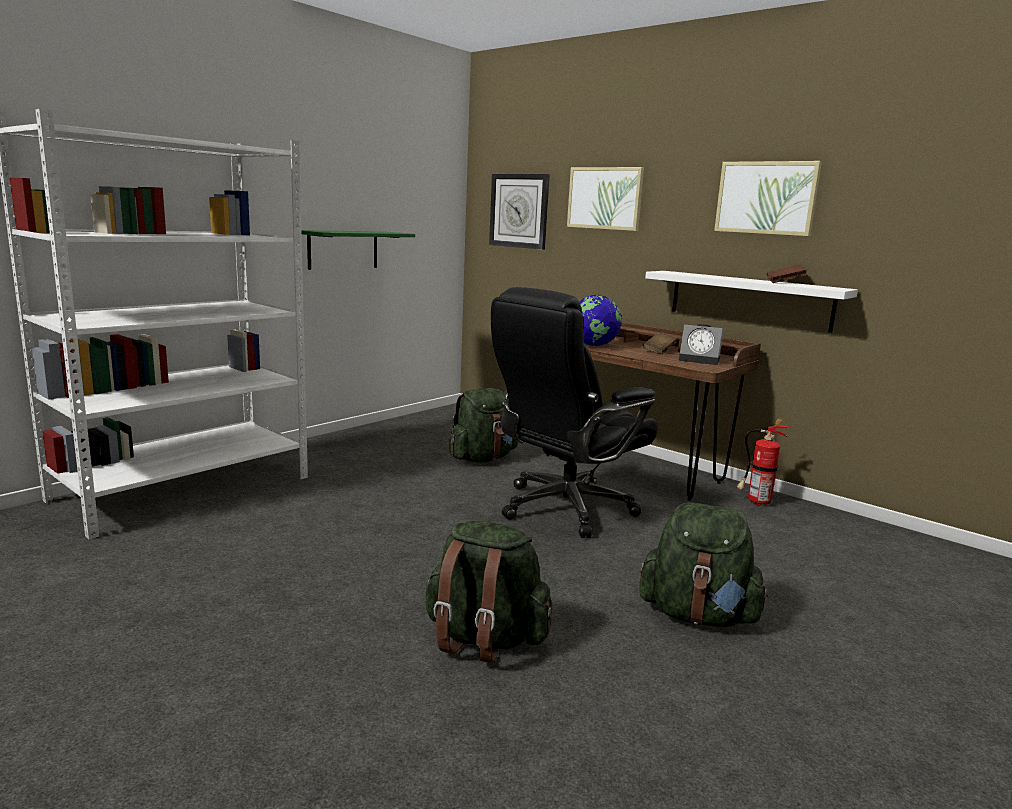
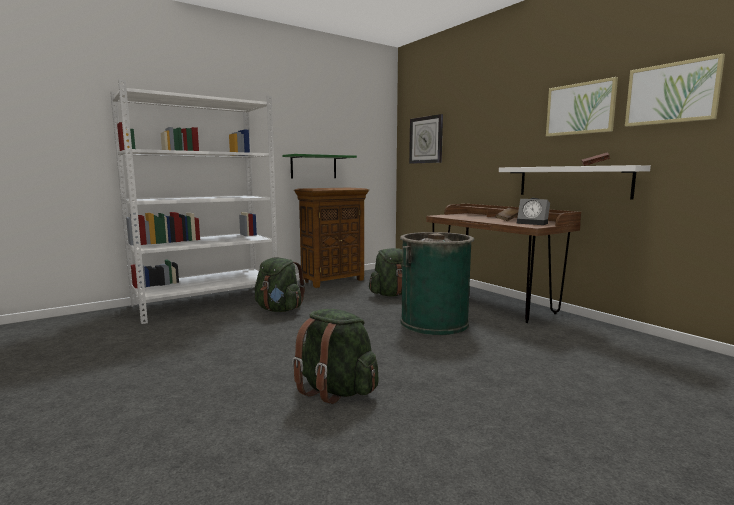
camera: 15 degrees right, 5 degrees down
black office chair [491,287,658,538] -> green trash can [400,232,474,335]
picture [567,167,644,231] -> picture moved to [625,54,725,127]
globe [579,295,622,346] -> none
green backpack [639,502,769,627] -> green backpack moved to [255,258,305,312]
fire extinguisher [737,418,789,506] -> none
none -> brown cabinet [294,188,369,288]

